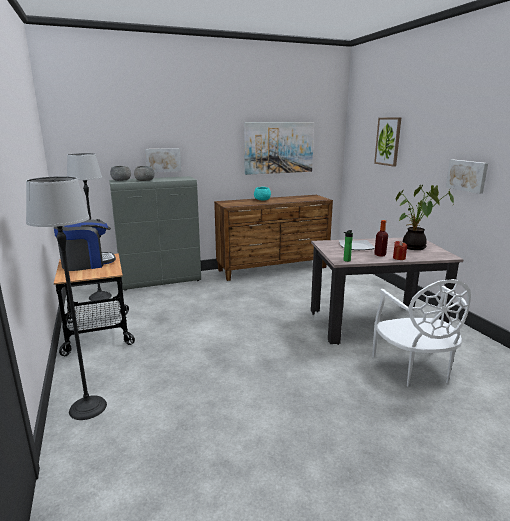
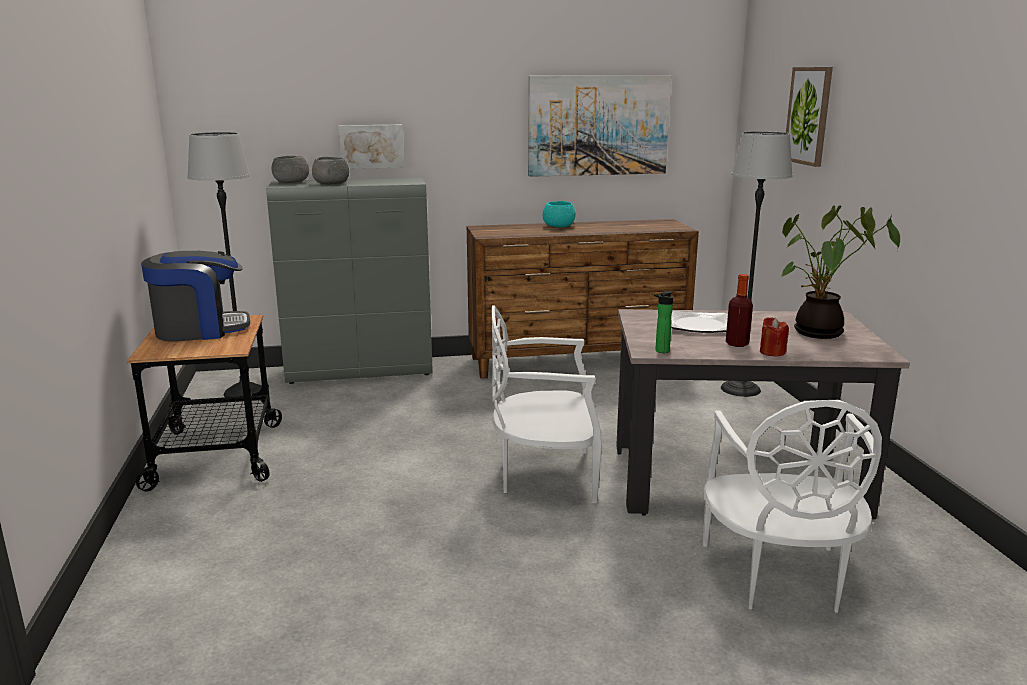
camera: 10 degrees right, 0 degrees up
floor lamp [26,176,107,420] -> floor lamp moved to [721,131,793,397]
picture [446,159,488,194] -> none
none -> white chair [492,306,602,503]

